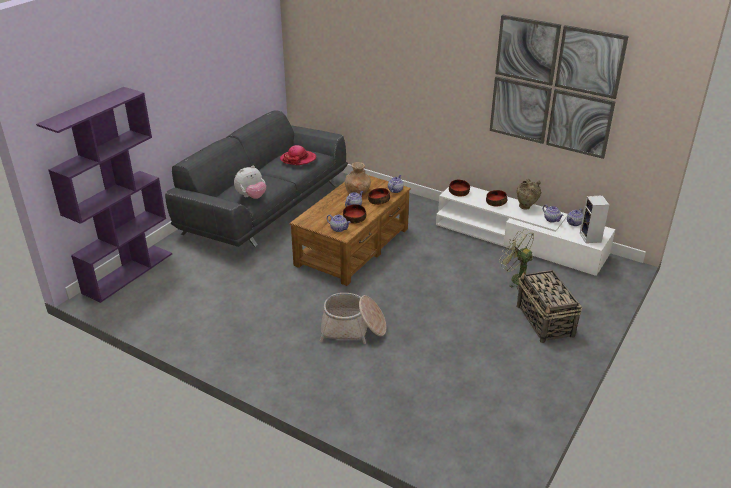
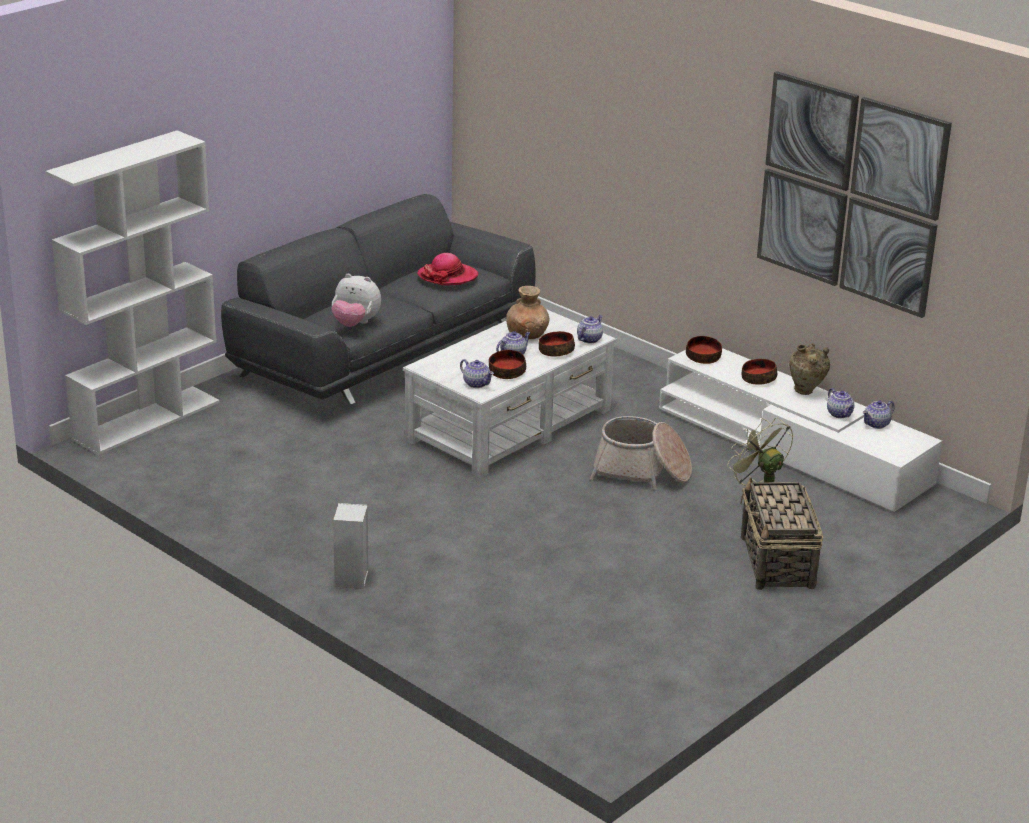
camera: 10 degrees right, 5 degrees down
purple bookcase [36,87,172,303] -> white bookcase [45,130,220,455]
plush toy [234,165,266,199] -> plush toy turned 45 degrees clockwise [331,274,381,327]
brown coffee table [289,175,411,286] -> white coffee table [403,309,617,478]
basket [320,293,386,344] -> basket moved to [590,416,692,490]
speaker [580,195,609,243] -> speaker moved to [333,503,369,589]

